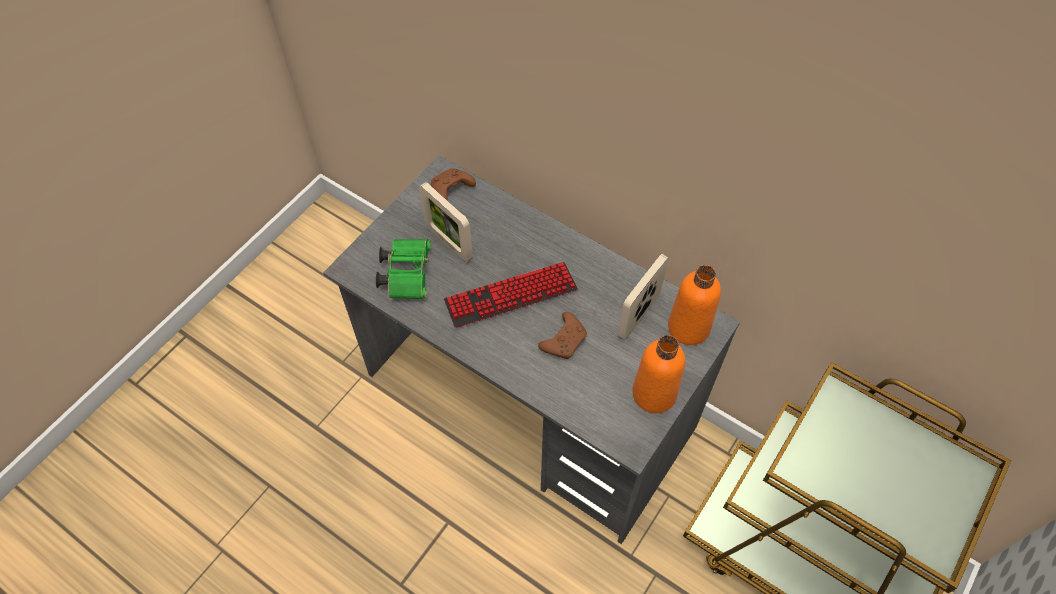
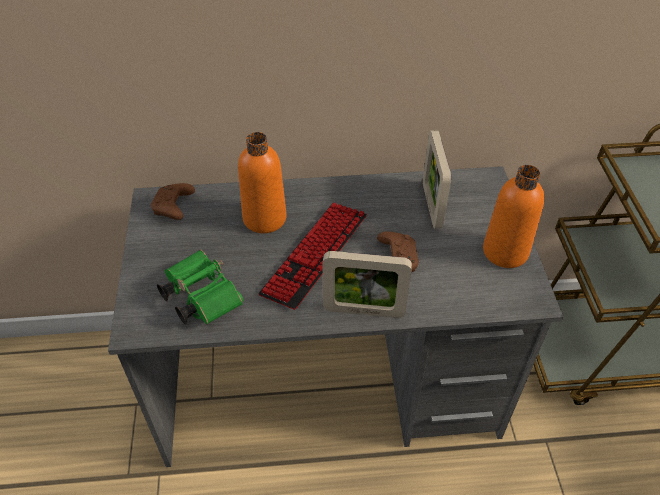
camera: 40 degrees left, 10 degrees down
picture frame [419,182,473,262] -> picture frame moved to [323,251,412,318]
orange bottle [668,265,721,345] -> orange bottle moved to [238,132,287,233]

